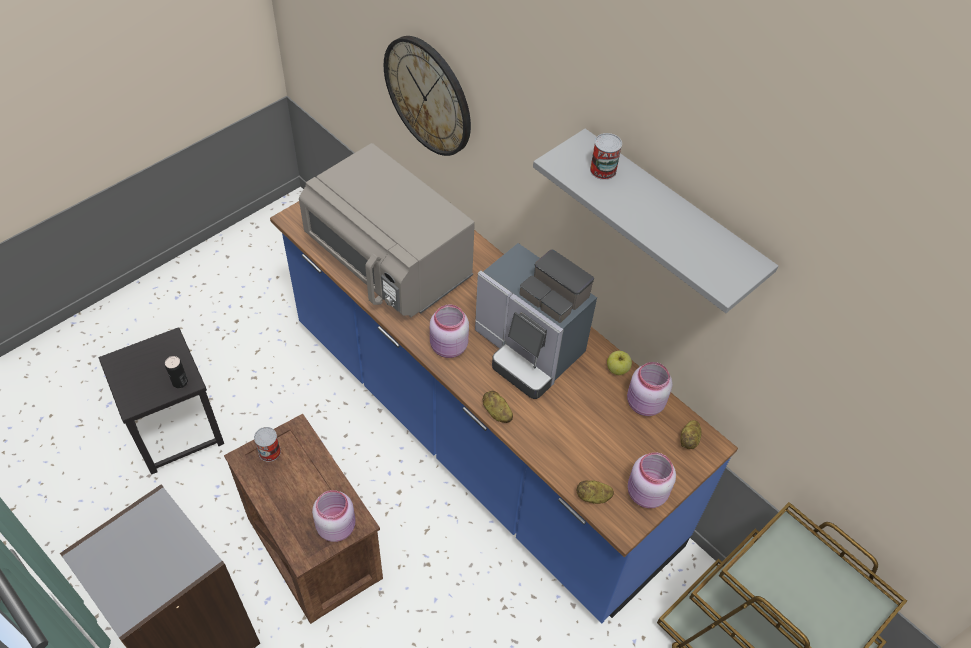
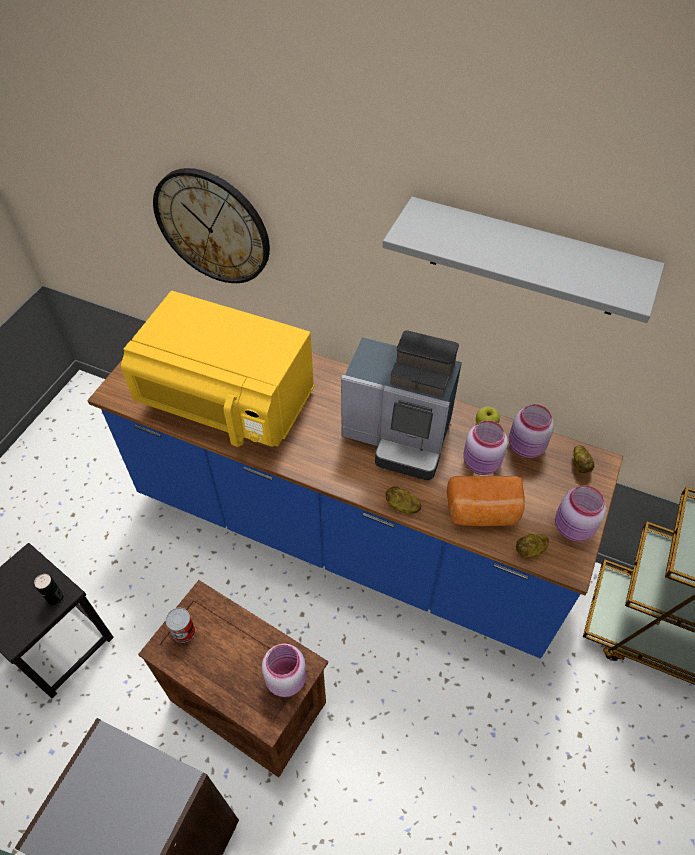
camera: 20 degrees left, 0 degrees up
grey microwave [299,143,475,317] -> yellow microwave [121,291,315,447]
pink jar [430,304,469,358] -> pink jar moved to [463,420,508,475]
can [590,133,622,180] -> none
none -> bread [447,476,525,526]

